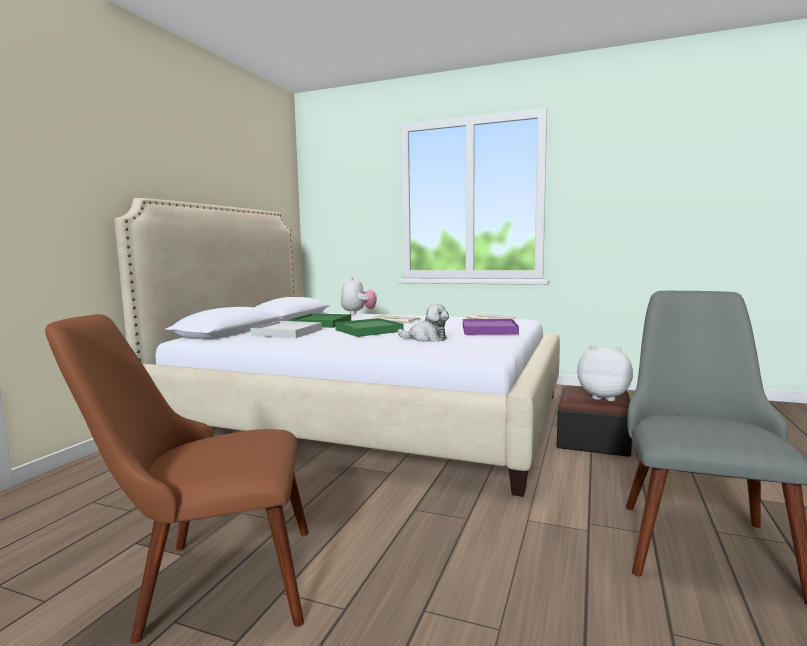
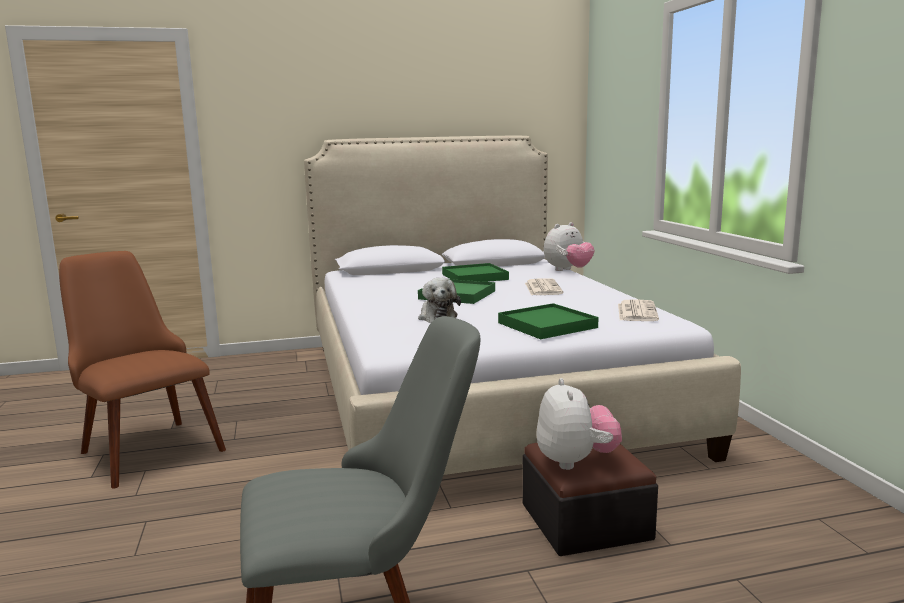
camera: 55 degrees right, 5 degrees up
white tray [250,321,322,338] -> none
purple tray [463,319,519,335] -> green tray [498,303,598,339]

